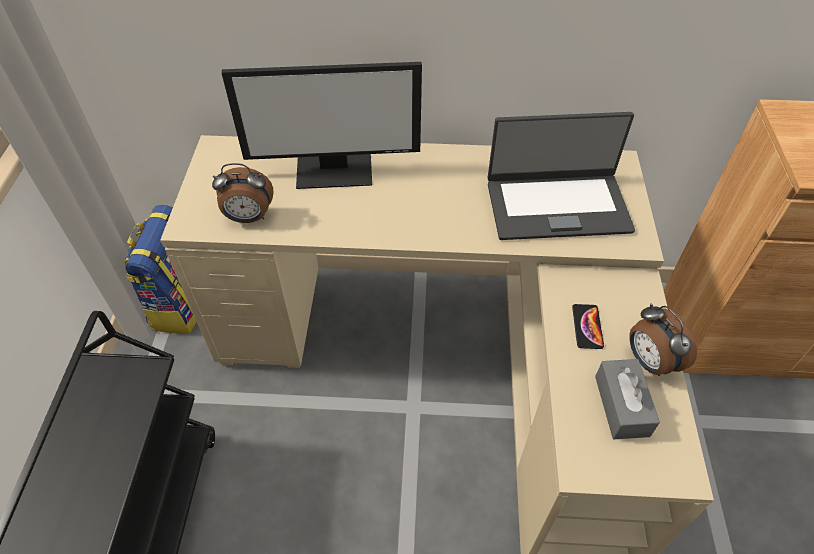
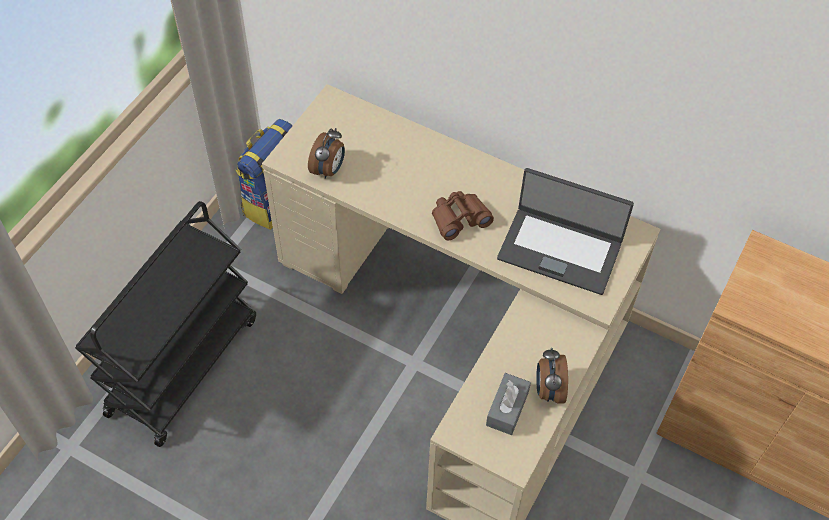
camera: 25 degrees right, 5 degrees up
alarm clock [212,163,273,223] -> alarm clock turned 90 degrees counterclockwise [308,128,345,179]
monitor [221,62,422,189] -> none
phone [572,304,604,349] -> none
none -> brown binoculars [432,191,494,240]

